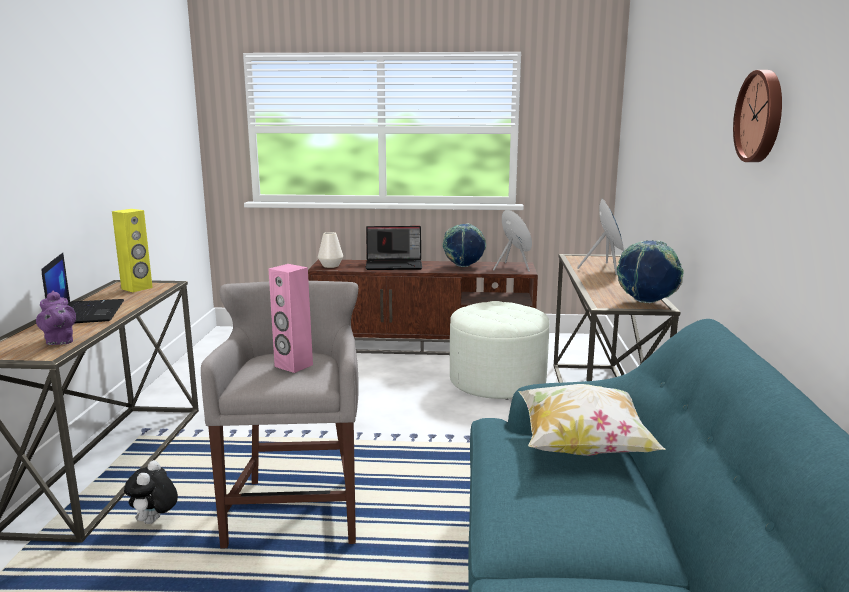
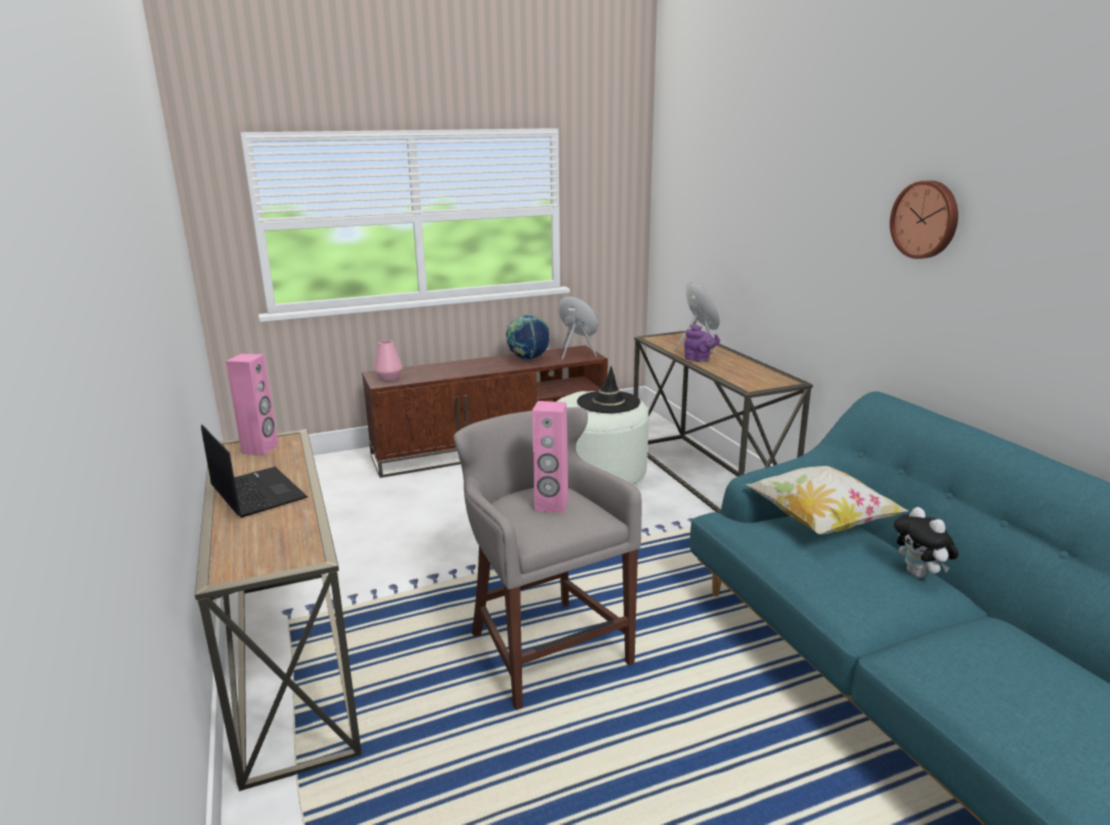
camera: 25 degrees left, 5 degrees up
purple teapot [36,291,76,345] -> purple teapot moved to [684,325,720,362]
yellow speaker [112,209,153,292] -> pink speaker [226,354,278,455]
plush toy [124,460,178,524] -> plush toy moved to [894,507,959,578]
white vase [318,232,343,268] -> pink vase [373,340,403,381]
laptop [366,226,422,270] -> none
globe [617,240,684,303] -> none
none -> black hat [577,366,640,413]

